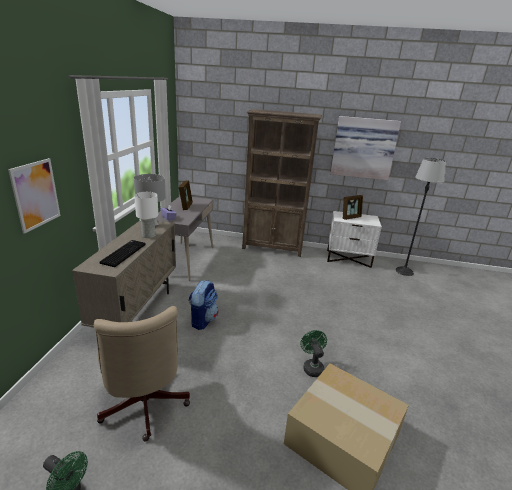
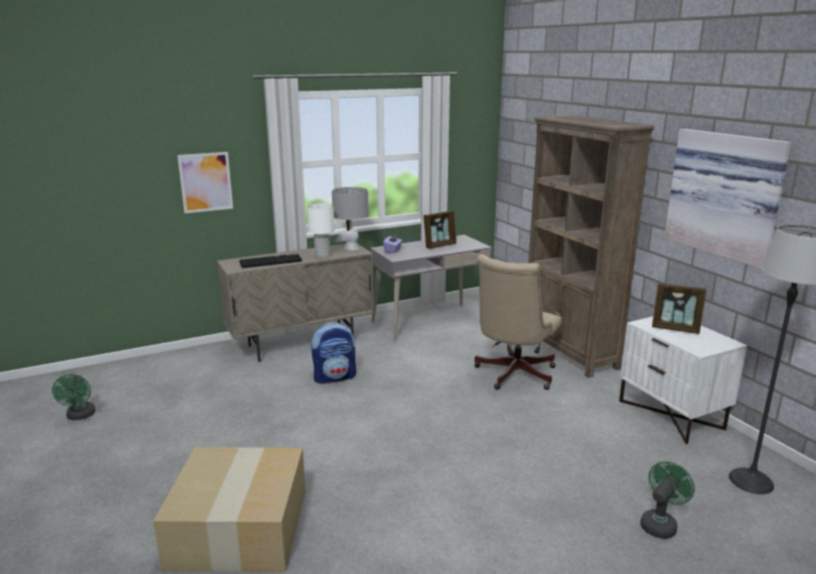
camera: 55 degrees right, 5 degrees down
beige office chair [94,306,190,442] -> beige office chair moved to [474,254,562,390]
green fan [300,330,327,377] -> green fan moved to [640,461,695,539]

